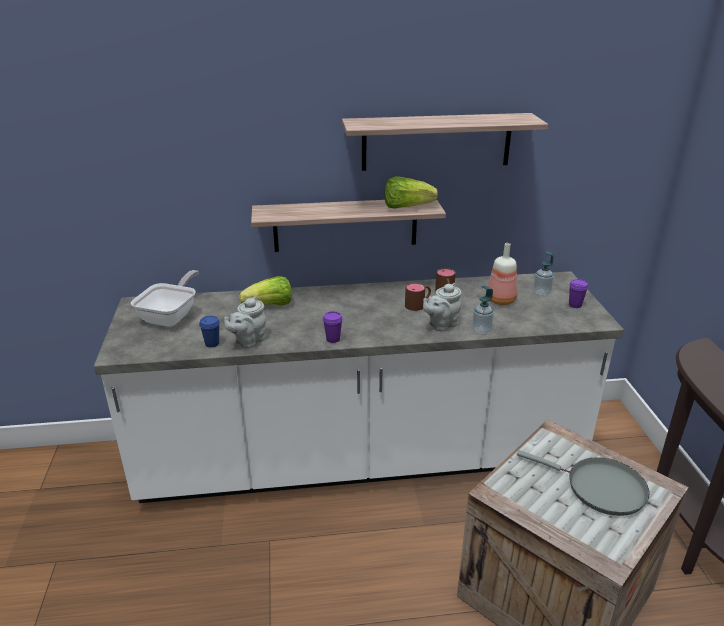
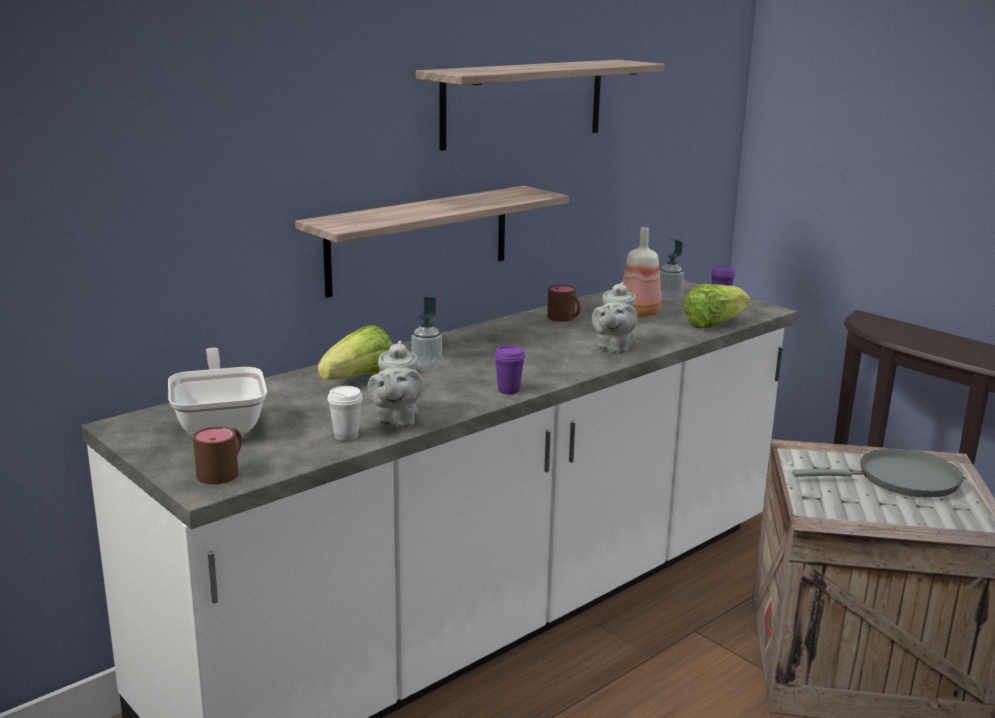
camera: 35 degrees left, 10 degrees down
blue cup [199,316,220,348] -> white cup [327,386,363,441]
lettuce [385,176,438,209] -> lettuce moved to [684,284,750,328]
brown mug [405,283,431,311] -> brown mug moved to [193,427,242,484]
soap dispenser [472,286,494,334] -> soap dispenser moved to [412,296,442,371]

